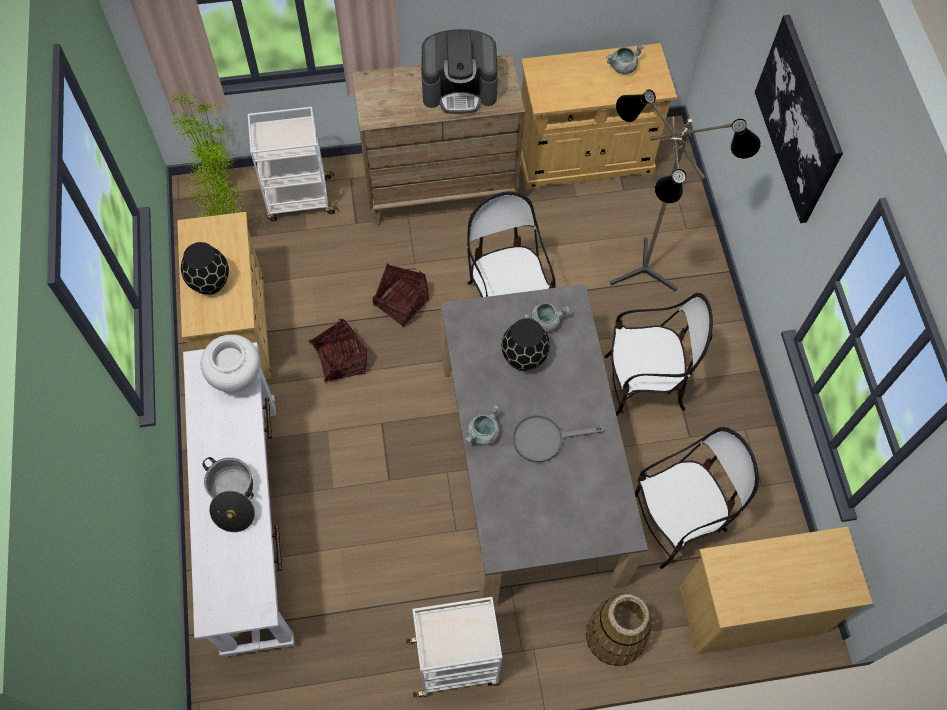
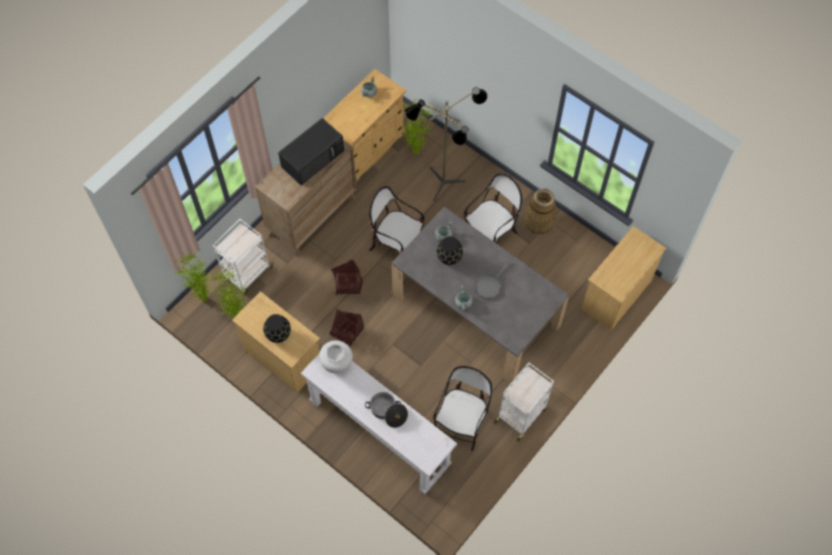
camera: 40 degrees left, 0 degrees up
coffee machine [421,29,498,114] -> black microwave [278,118,344,185]
basket [586,594,652,666] -> basket moved to [524,188,556,235]
chair [635,427,759,569] -> chair moved to [433,366,492,451]
picture [755,15,843,223] -> none
none -> potted plant [402,99,434,155]

